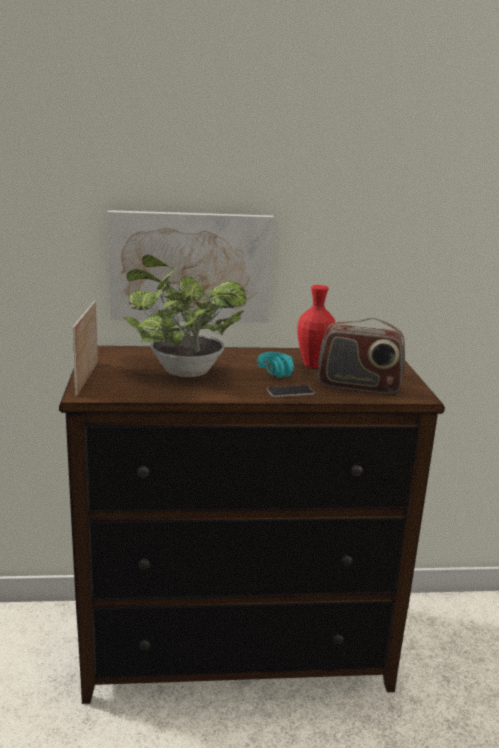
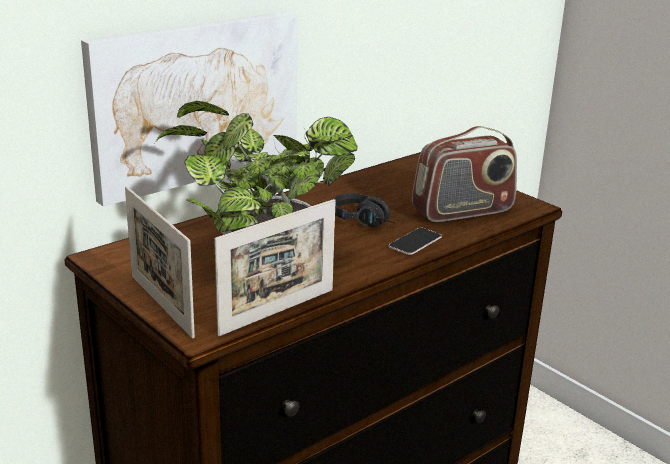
camera: 35 degrees left, 5 degrees up
turquoise headphones [258,352,294,378] -> black headphones [334,193,395,227]
red vase [297,285,335,368] -> none
none -> picture frame [214,199,336,336]

